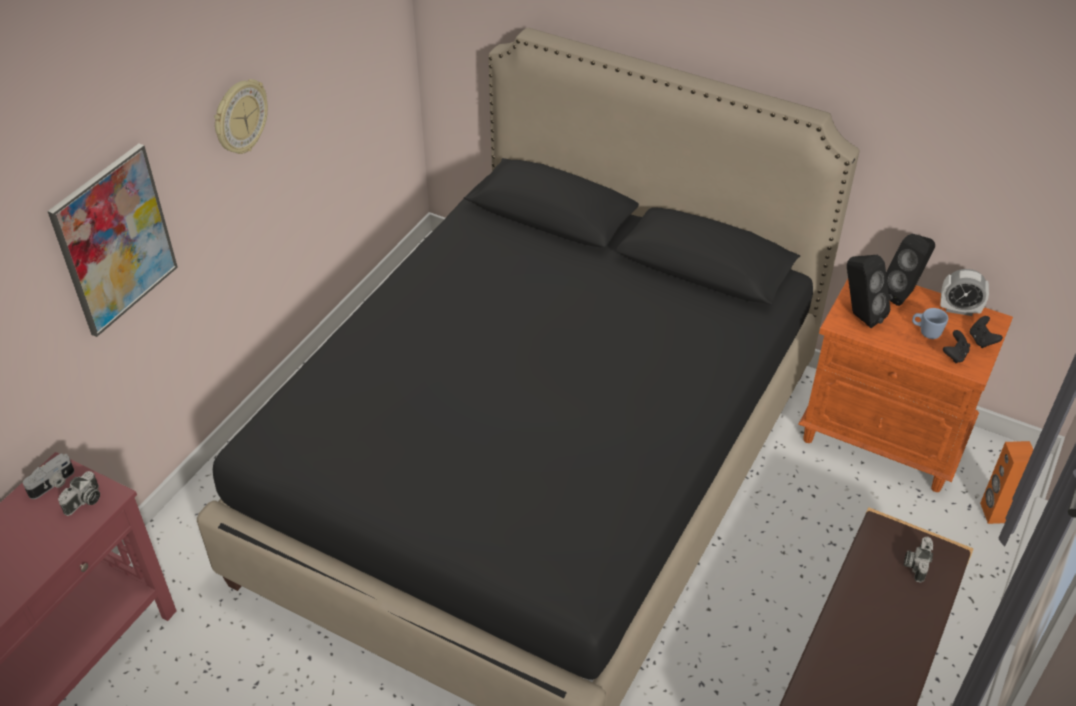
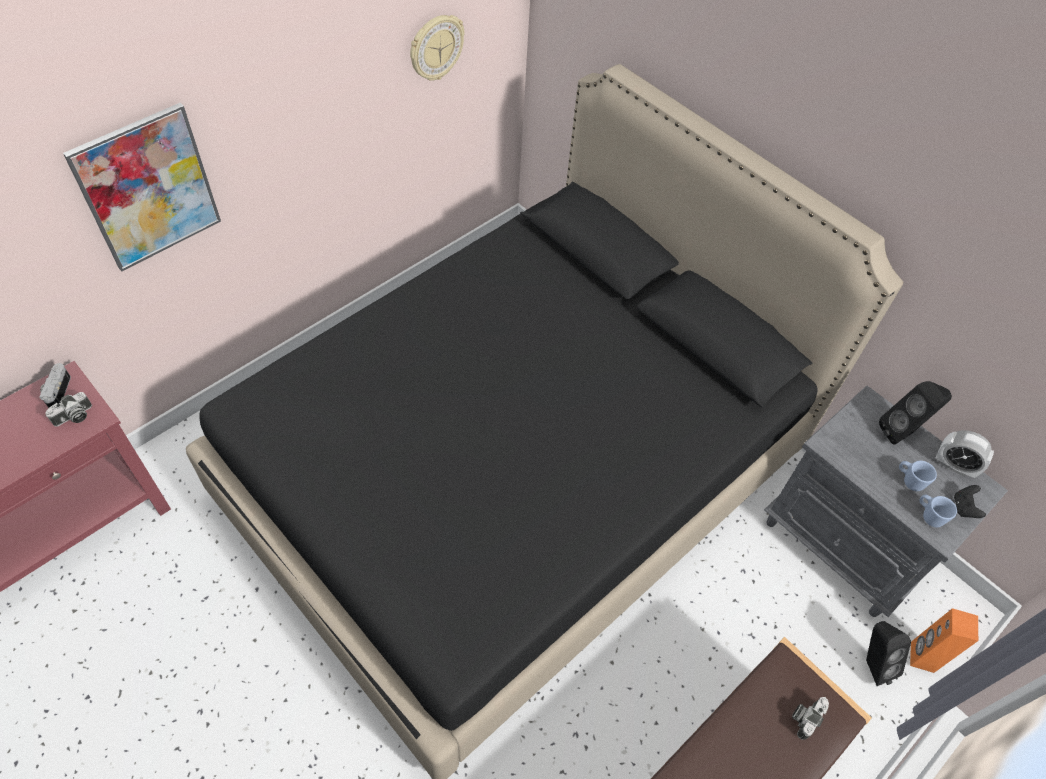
camera: 15 degrees right, 10 degrees up
camera [23,453,74,499] -> camera turned 120 degrees clockwise [39,363,71,408]
wall clock [214,79,268,154] -> wall clock moved to [410,15,464,81]
orange nightstand [799,279,1013,492] -> grey nightstand [764,386,1008,617]
black speaker [847,255,890,328] -> black speaker moved to [866,621,911,686]
black game controller [943,330,970,363] -> blue mug [919,494,957,527]

